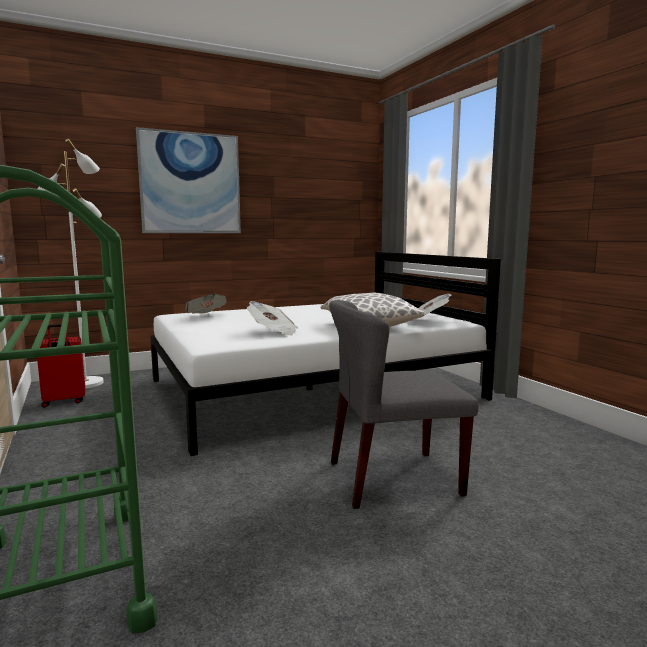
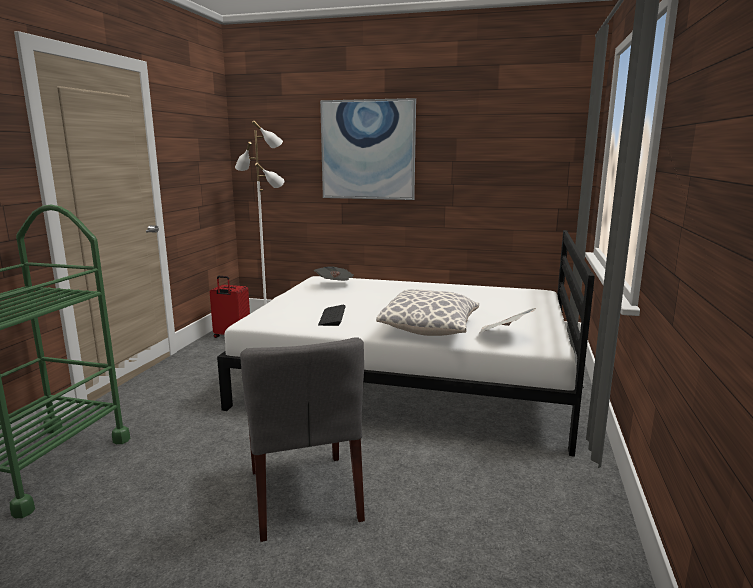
camera: 40 degrees right, 5 degrees up
newspaper [247,301,298,336] -> keyboard [318,305,346,326]
grey chair [329,300,478,509] -> grey chair turned 135 degrees counterclockwise [240,337,365,542]

